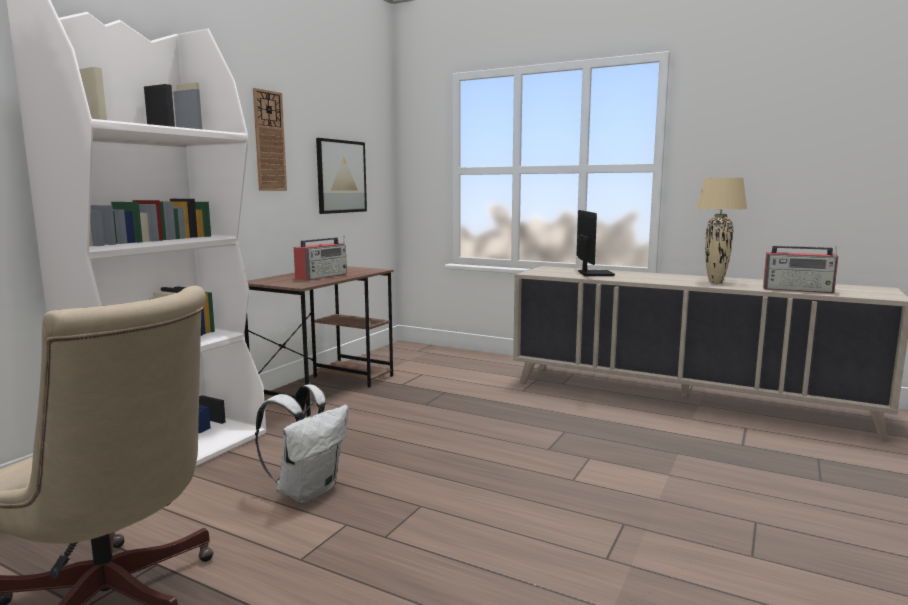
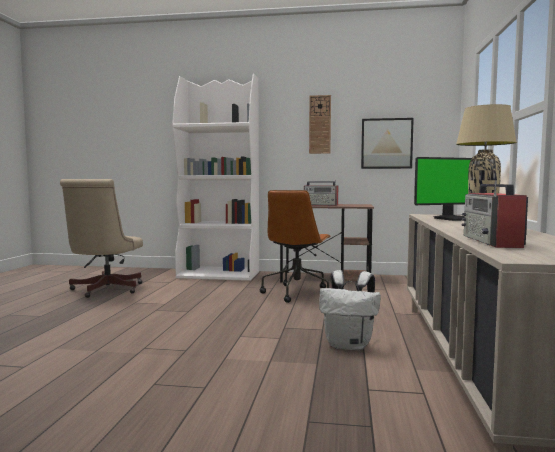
camera: 70 degrees right, 5 degrees down
white backpack [255,384,349,503] -> white backpack moved to [319,270,381,350]
none -> brown office chair [260,190,331,303]

